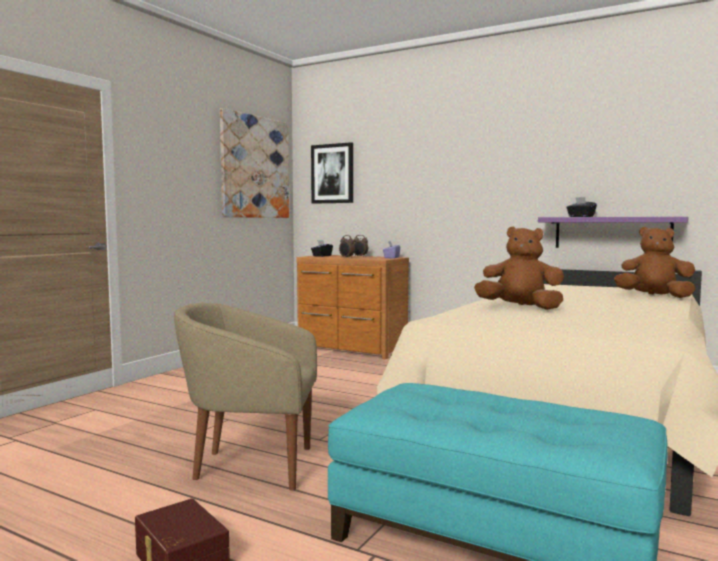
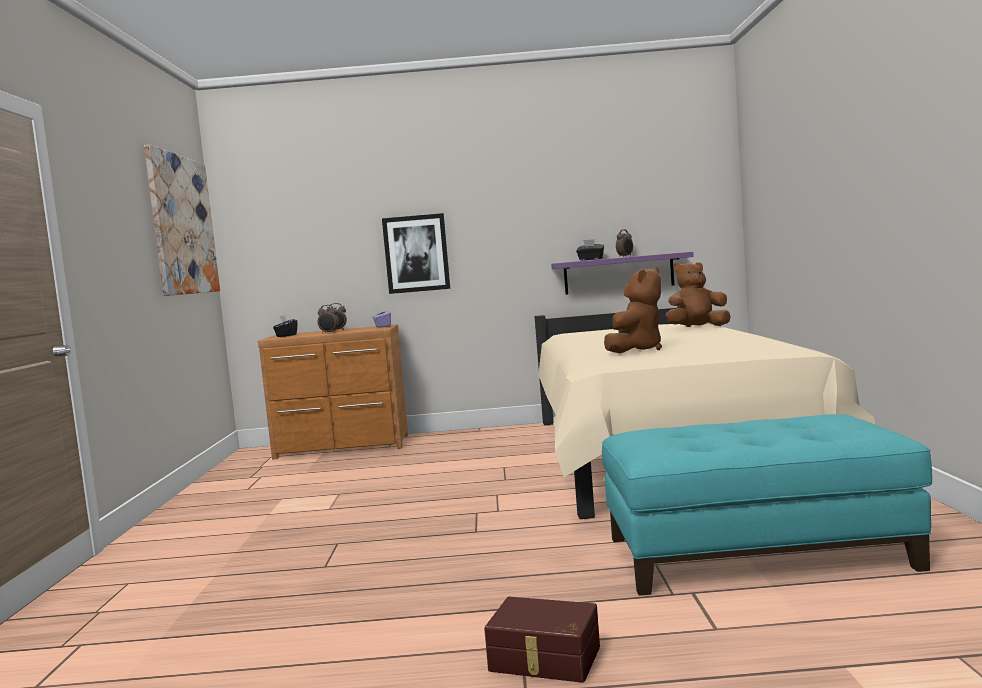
camera: 30 degrees left, 0 degrees up
beige armchair [174,303,317,490] -> none
picture [311,142,353,204] -> picture moved to [382,213,450,294]
brown plush toy [474,226,564,310] -> brown plush toy turned 135 degrees clockwise [604,267,662,353]
none -> alarm clock [616,229,633,257]

